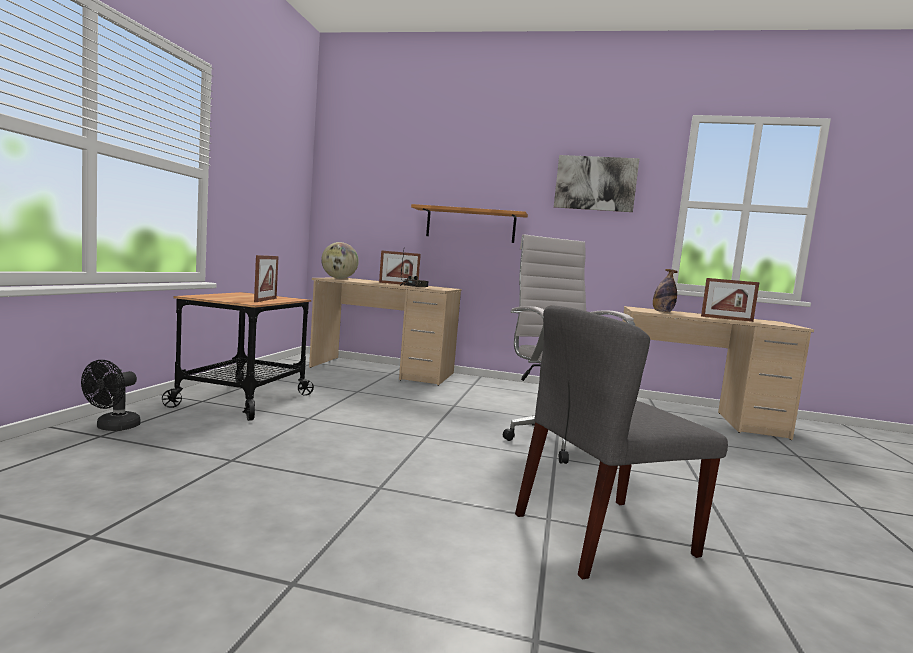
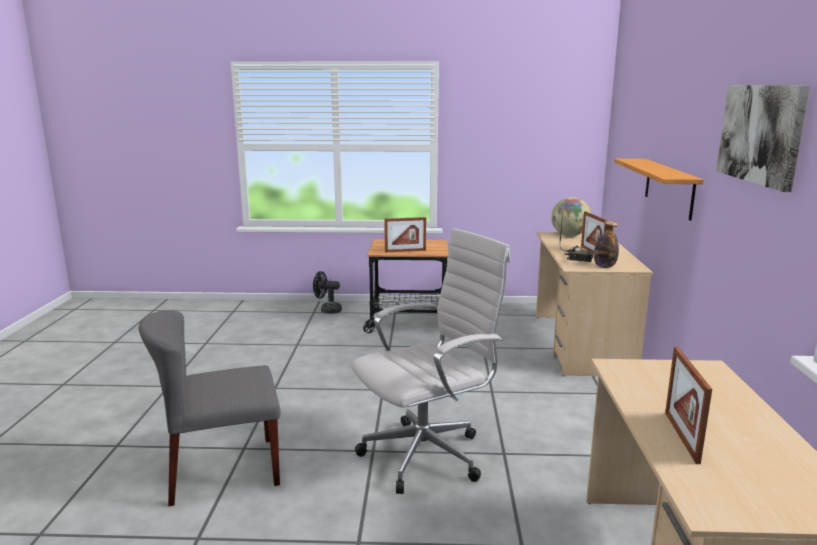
camera: 80 degrees right, 10 degrees up
grey chair [515,305,728,580] -> grey chair turned 75 degrees counterclockwise [139,310,281,506]
bottle [653,269,678,313] -> bottle moved to [594,221,619,268]

